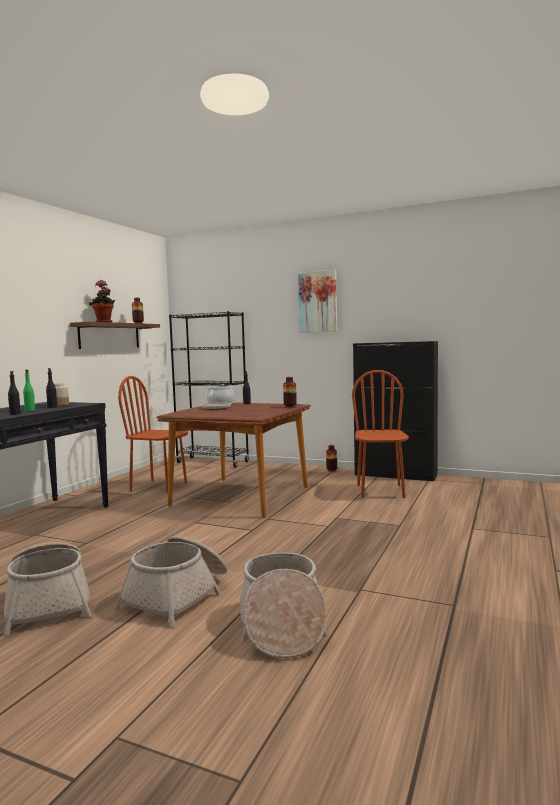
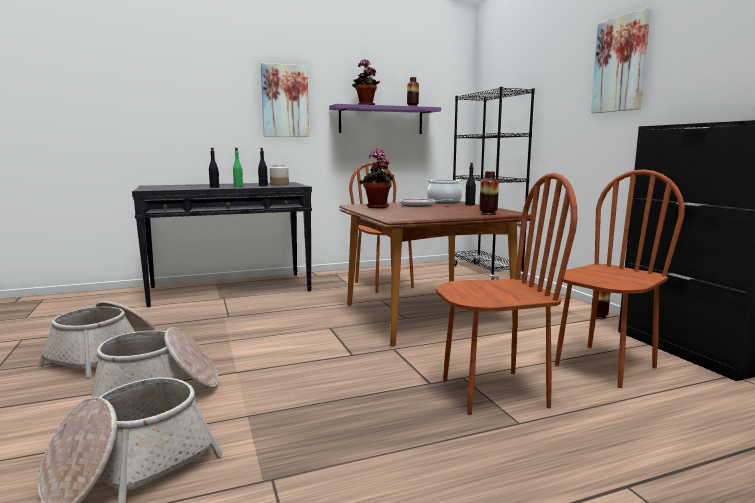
camera: 45 degrees right, 5 degrees up
brown shelf [70,322,160,349] -> purple shelf [329,104,441,134]
none -> picture [261,63,309,137]
none -> potted plant [359,148,394,208]
none -> brown chair [436,173,577,415]

